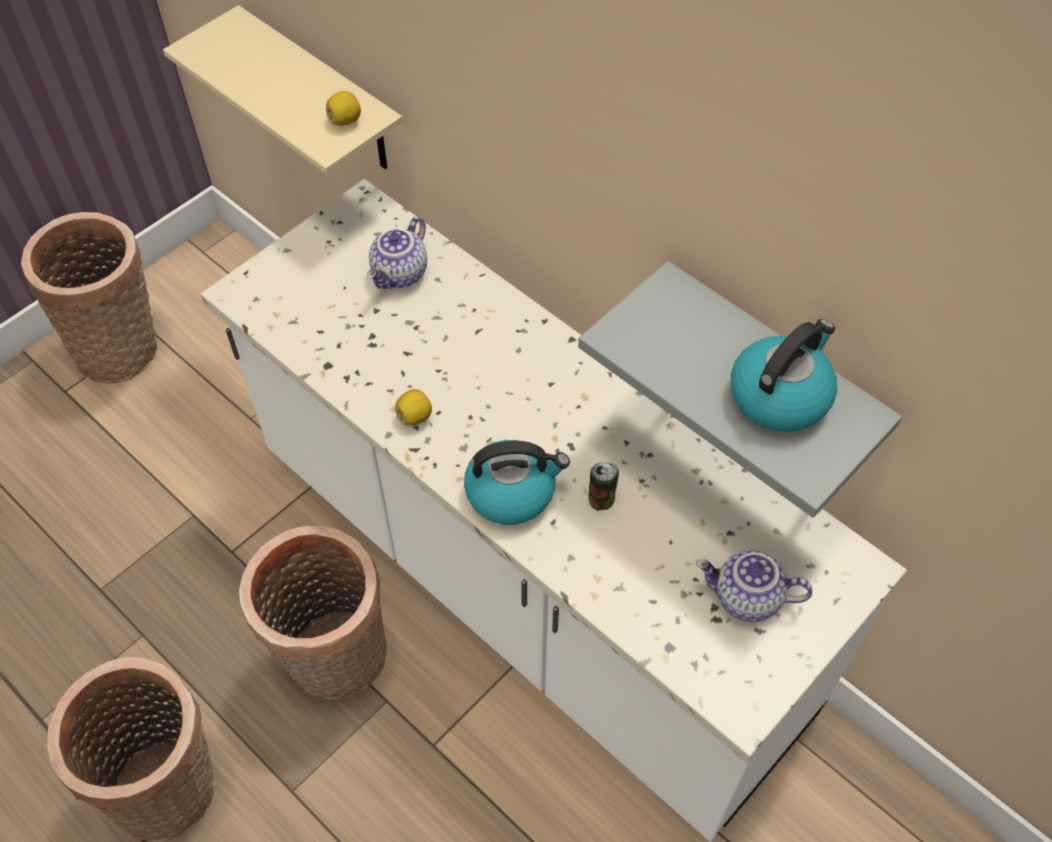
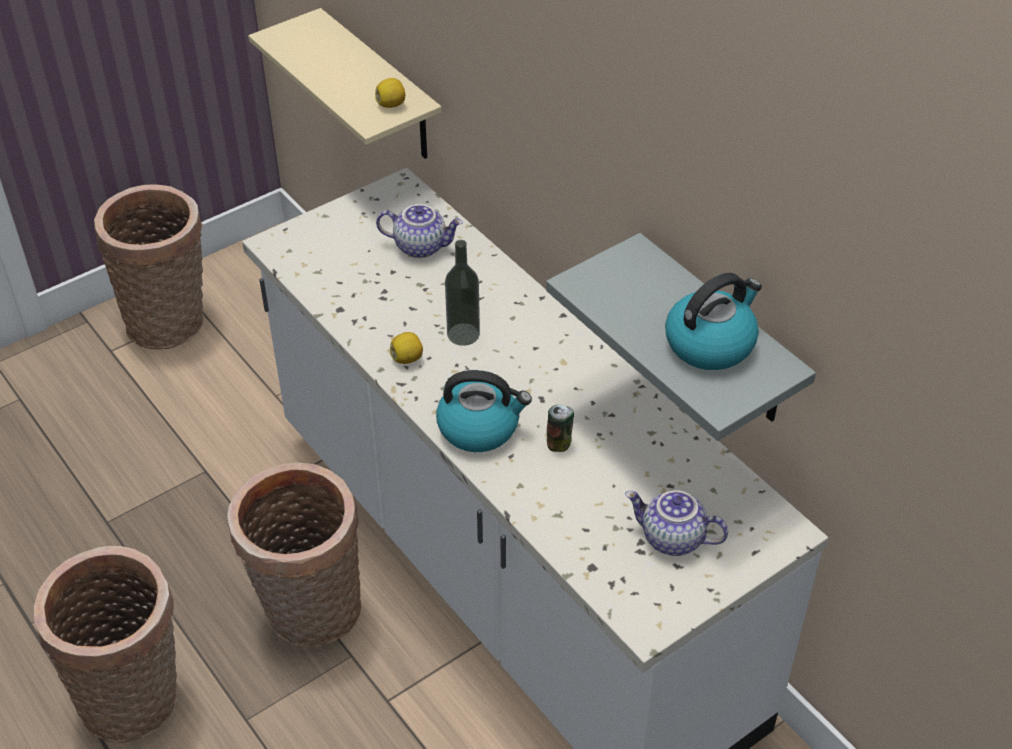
camera: 10 degrees right, 10 degrees down
teapot [367,216,427,289] -> teapot turned 120 degrees counterclockwise [376,204,463,258]
none -> bottle [445,240,480,346]

